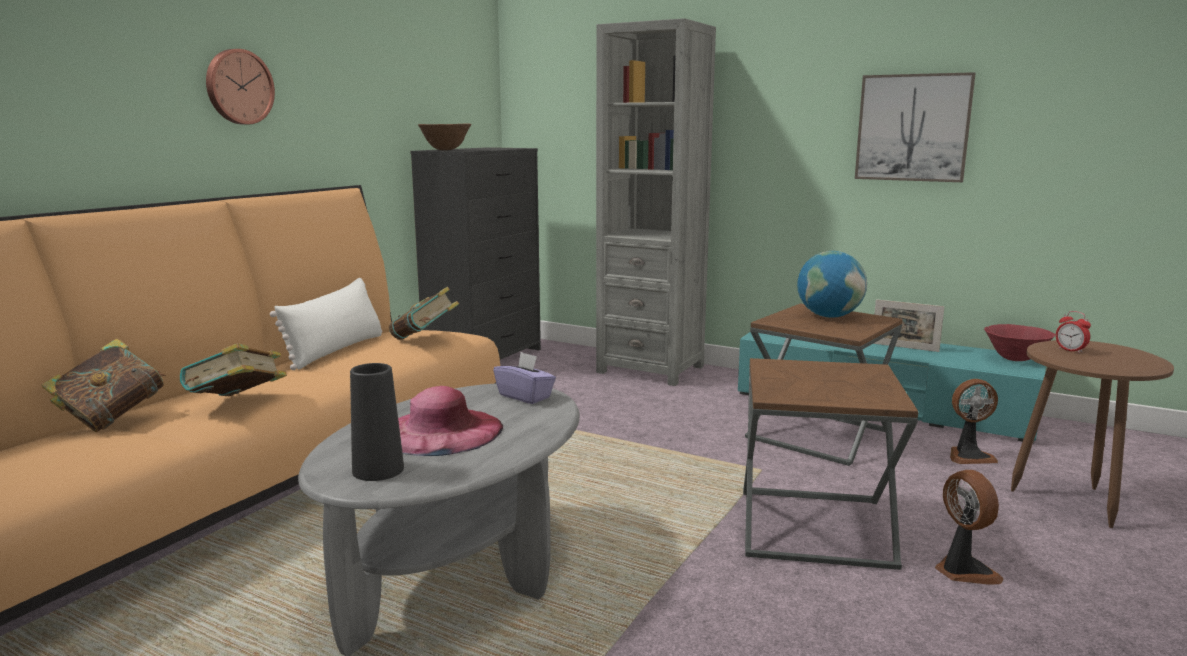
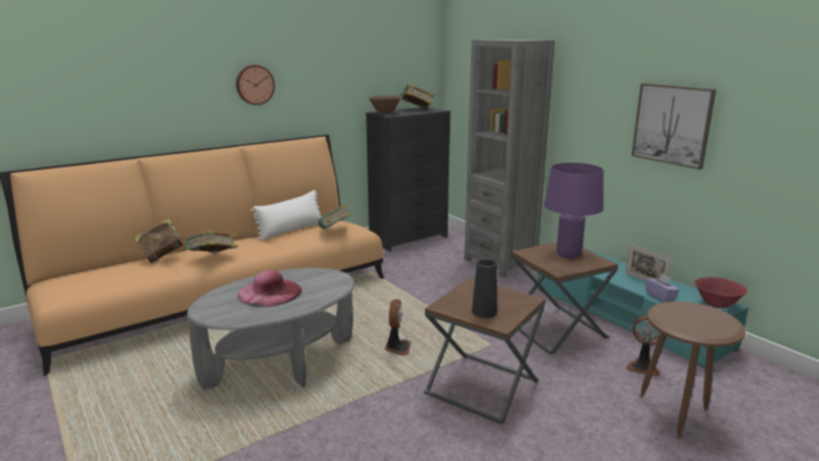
camera: 25 degrees right, 5 degrees up
black vase [350,363,404,481] -> black vase moved to [472,259,497,318]
purple tissue box [493,352,556,404] -> purple tissue box moved to [645,273,680,302]
globe [797,251,867,318] -> purple table lamp [544,163,604,258]
fan [935,470,1004,585] -> fan moved to [385,299,411,355]
alarm clock [1056,311,1091,353] -> none
none -> book [399,84,435,109]

